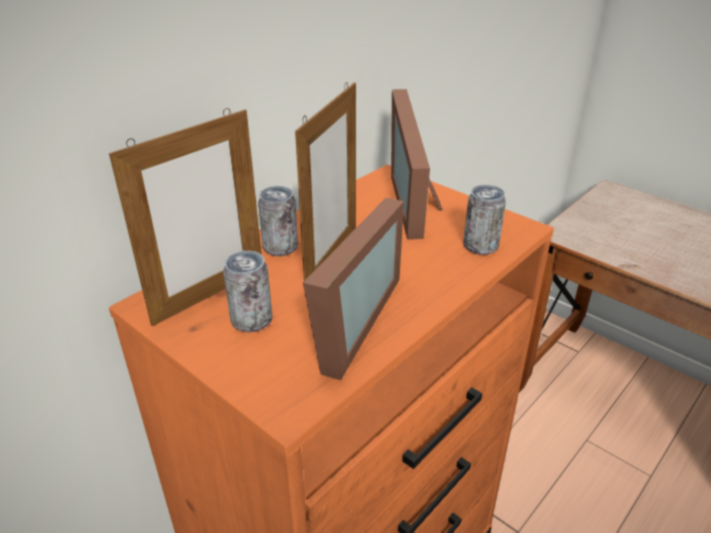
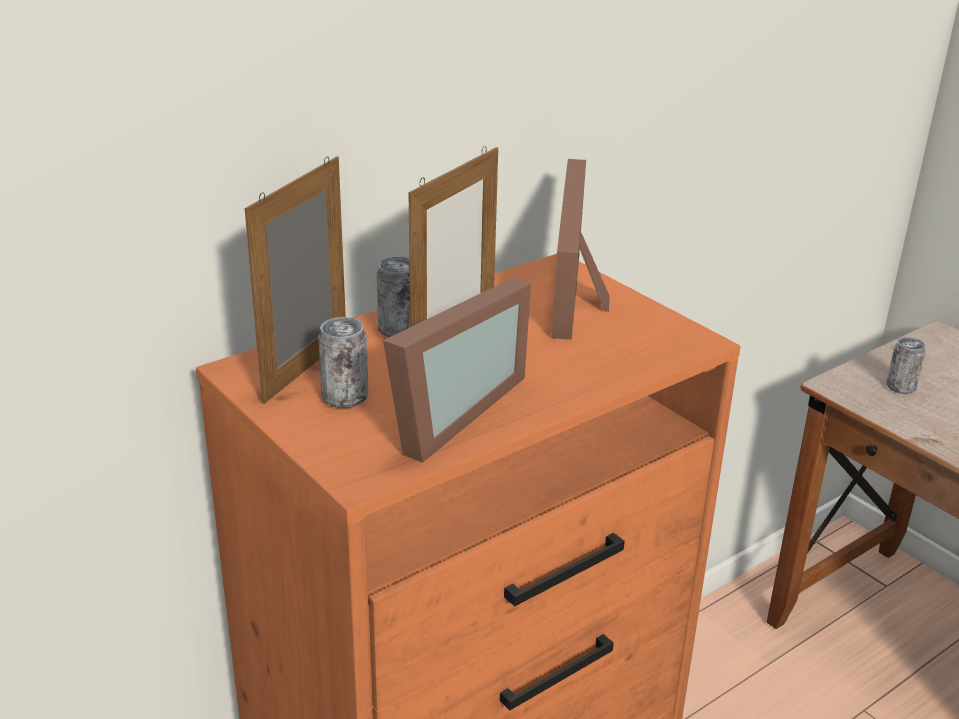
camera: 10 degrees right, 5 degrees down
picture frame [109,108,262,327] -> picture frame turned 150 degrees clockwise [245,156,346,404]
can [463,185,506,255] -> can moved to [886,337,926,394]

